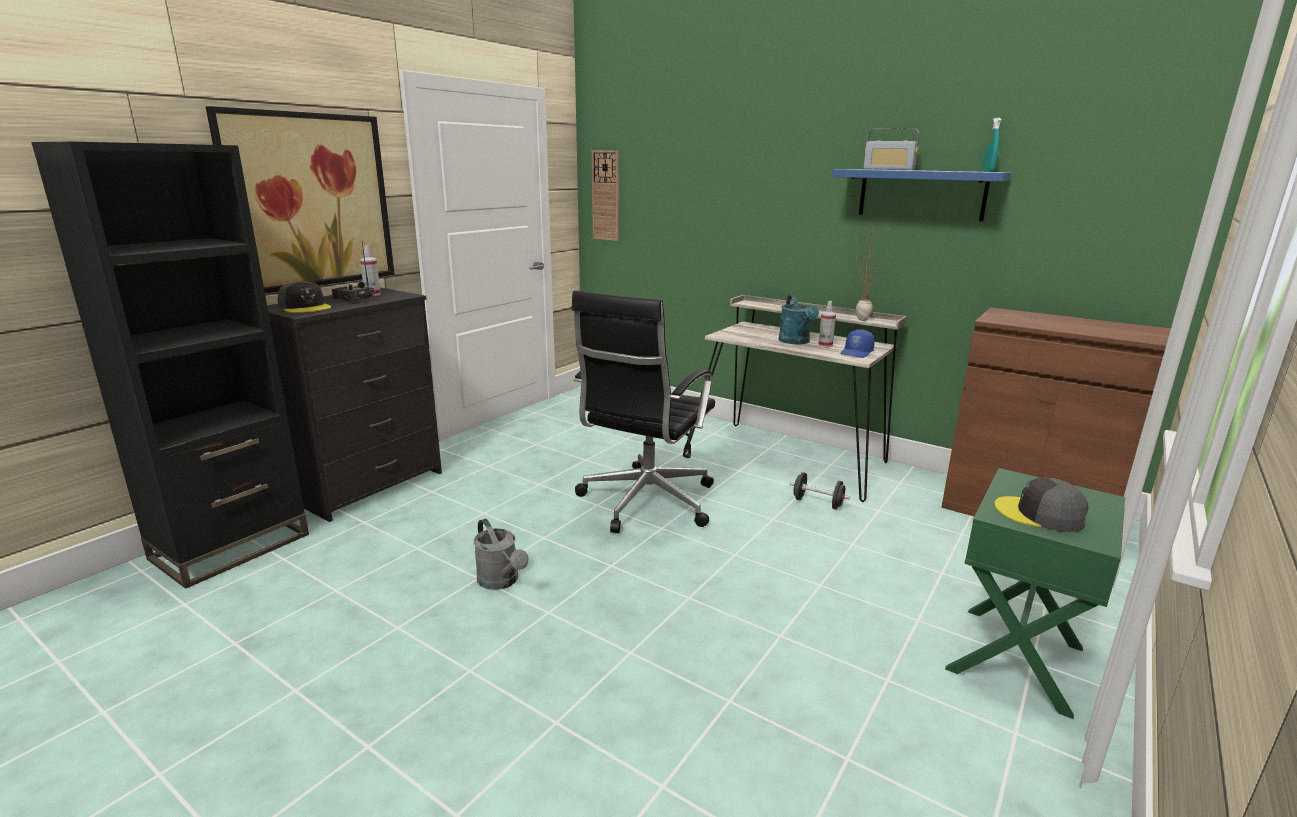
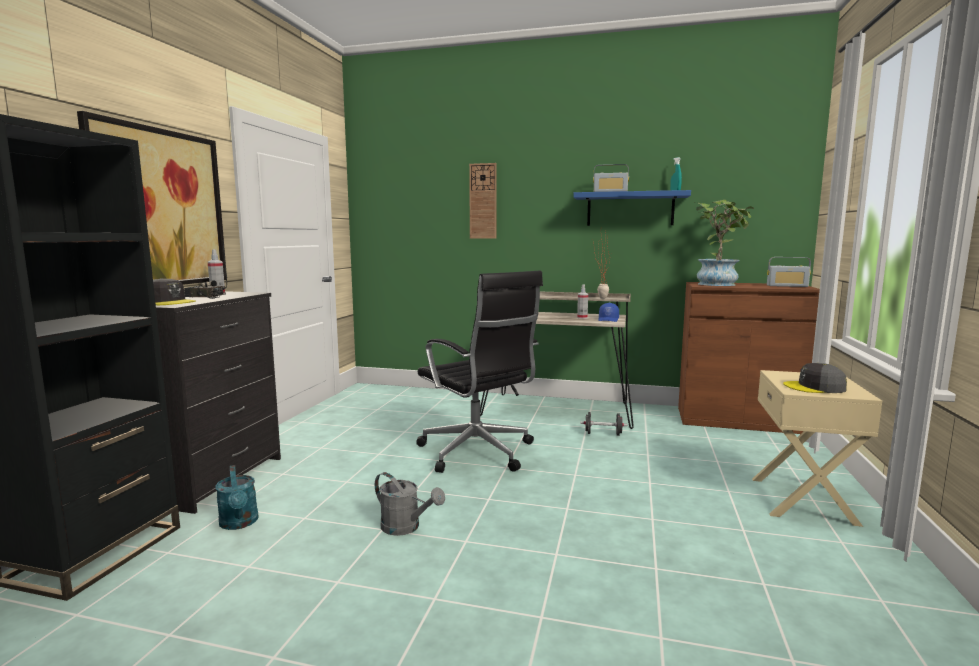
camera: 20 degrees left, 10 degrees down
black office chair [572,291,715,533] -> black office chair turned 45 degrees counterclockwise [416,271,543,473]
wall clock [592,150,619,241] -> wall clock moved to [469,163,497,239]
turquoise watering can [779,295,819,344] -> turquoise watering can moved to [215,465,259,530]
green nightstand [945,468,1125,719] -> beige nightstand [752,370,882,527]
none -> potted plant [696,200,754,286]
none -> radio [767,257,811,287]

